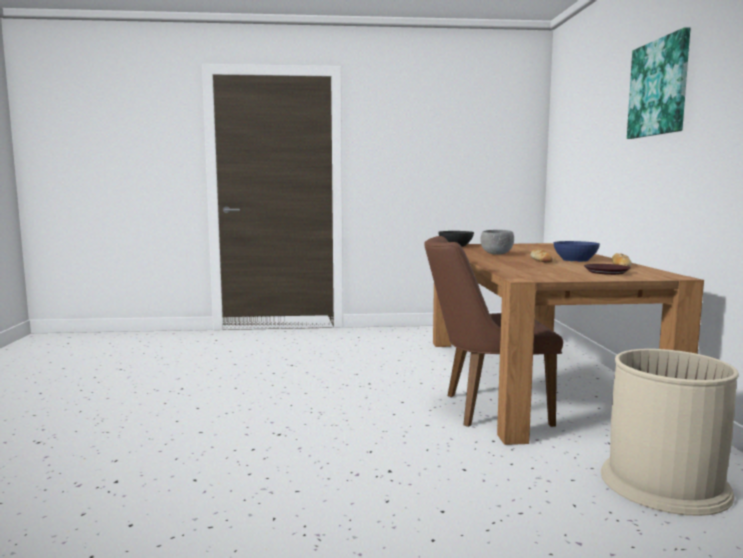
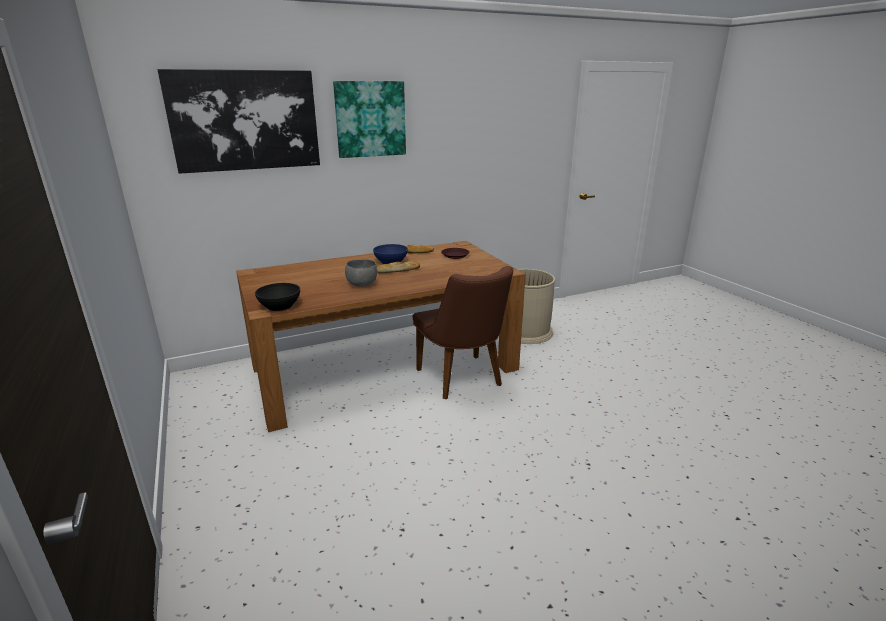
camera: 110 degrees left, 15 degrees up
none -> picture [158,69,320,174]

